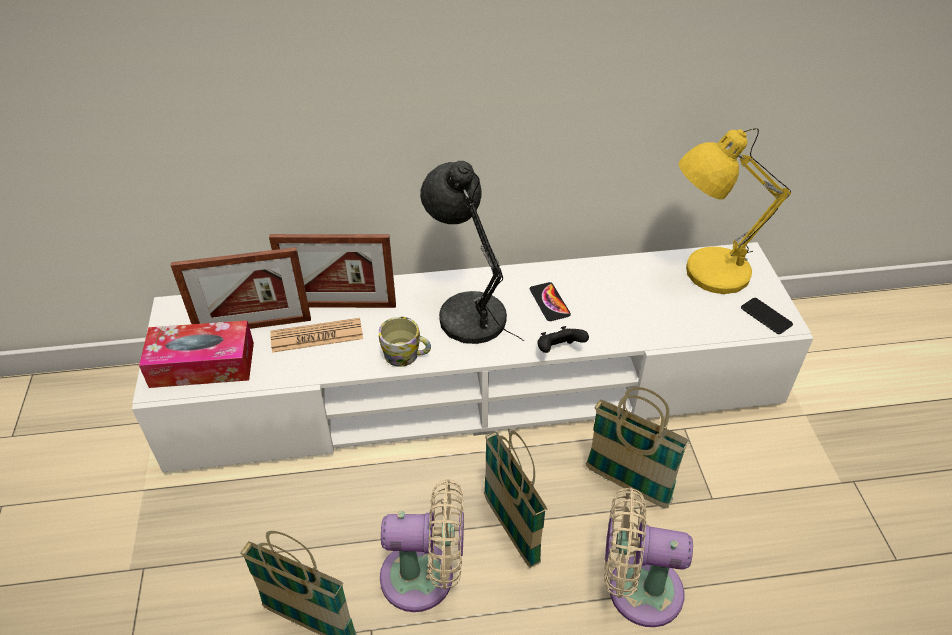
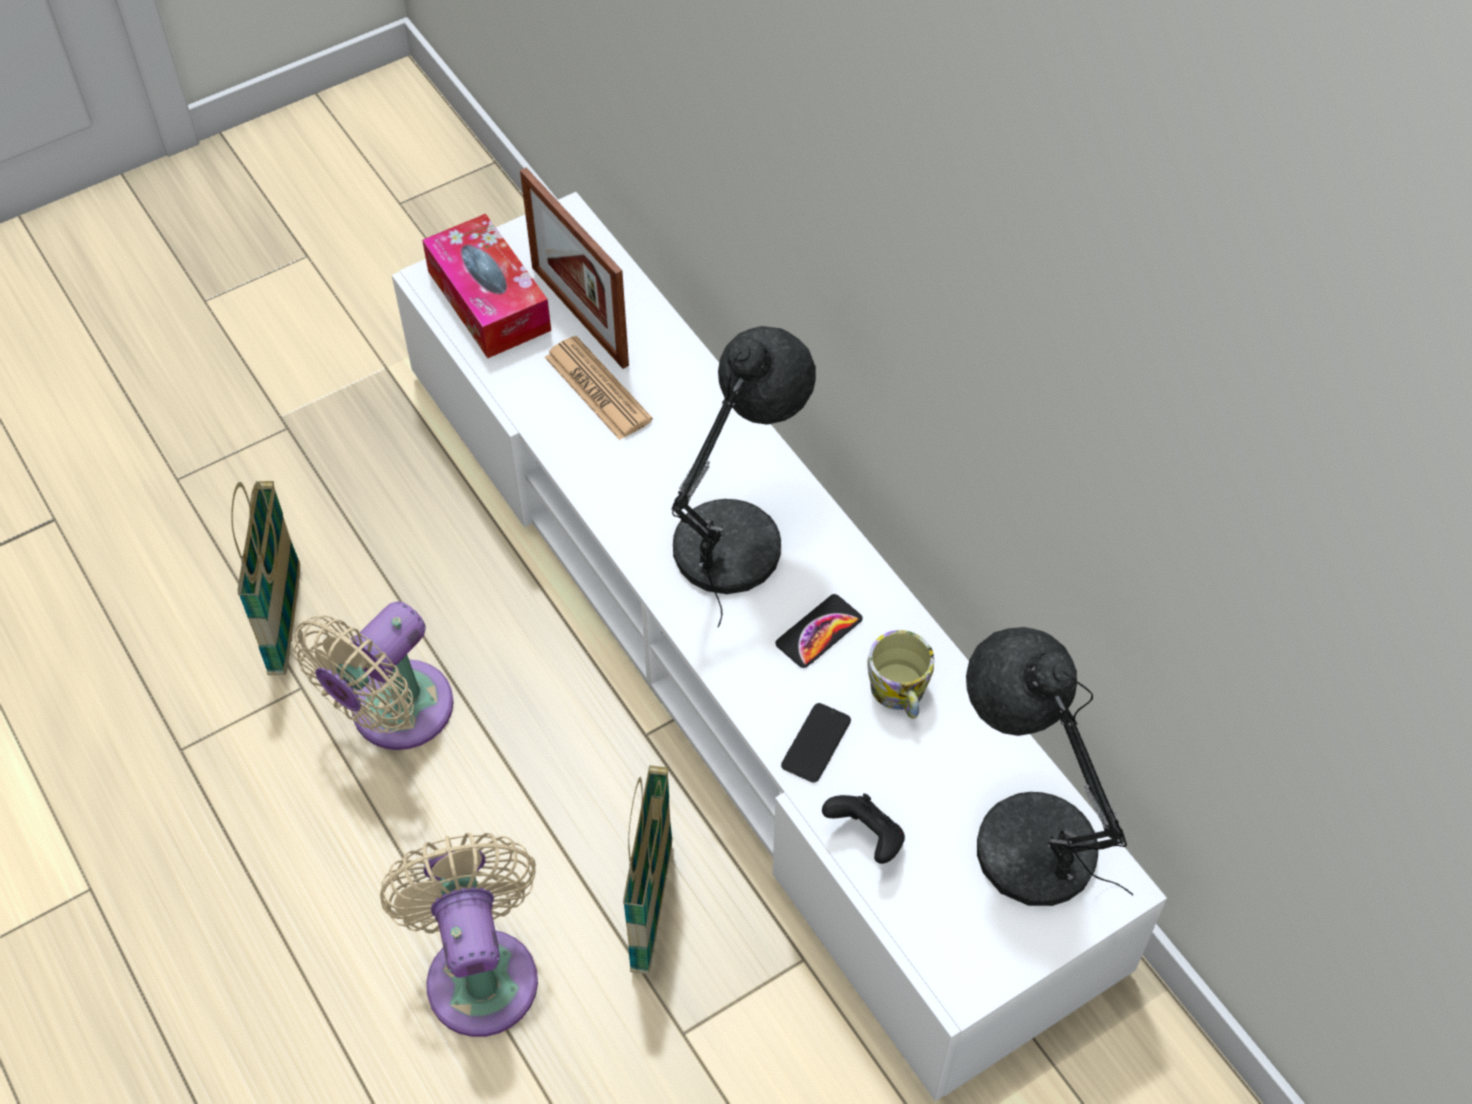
camera: 65 degrees right, 10 degrees up
picture frame [269,234,396,308] -> none
mug [379,317,431,367] -> mug moved to [867,630,934,719]
beige fan [380,479,464,612] -> beige fan turned 60 degrees clockwise [292,601,454,750]
basket [484,430,547,568] -> none
black game controller [537,326,589,353] -> black game controller moved to [822,794,905,864]
yellow table lamp [678,128,791,294] -> grey table lamp [966,627,1134,906]
phone [741,298,793,334] -> phone moved to [781,703,851,783]

